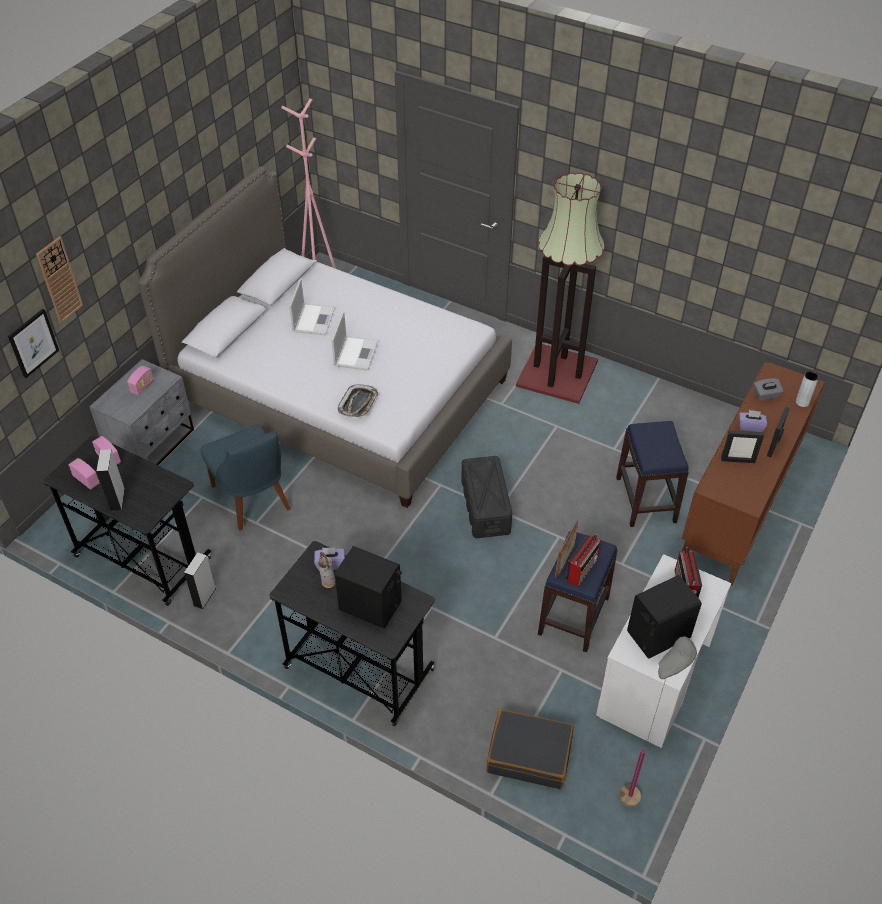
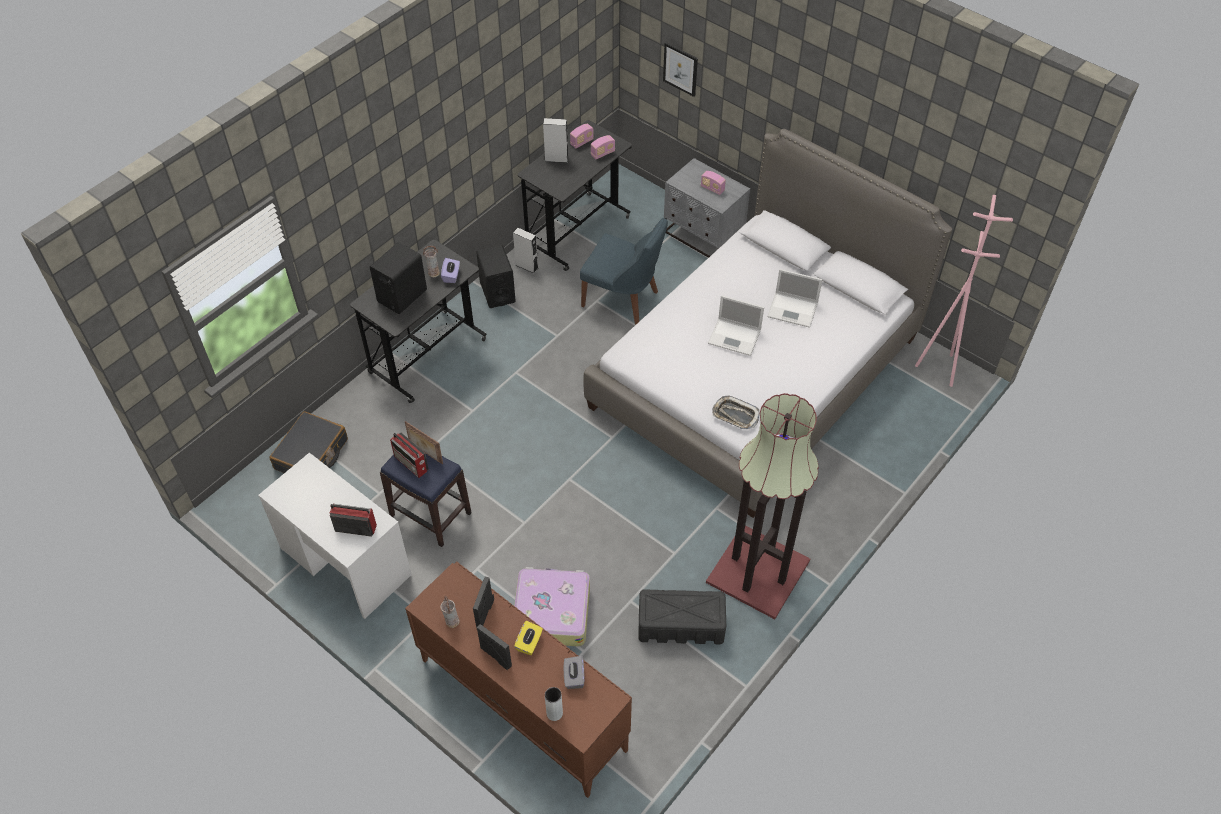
camera: 100 degrees right, 5 degrees up
wall clock [36,236,83,323] -> none
blue chair [201,424,291,531] -> blue chair turned 135 degrees counterclockwise [580,218,668,324]
tray [338,384,378,417] -> tray moved to [712,396,759,429]
black storage box [461,456,512,538] -> black storage box moved to [638,589,726,644]
stool [616,421,689,527] -> suitcase [514,567,590,646]
grey floor lamp [619,636,697,807] -> none
black speaker [627,575,702,659] -> black speaker moved to [476,245,516,308]
purple tissue box [739,410,767,432] -> yellow tissue box [514,621,543,655]
none -> vase [440,596,460,628]

